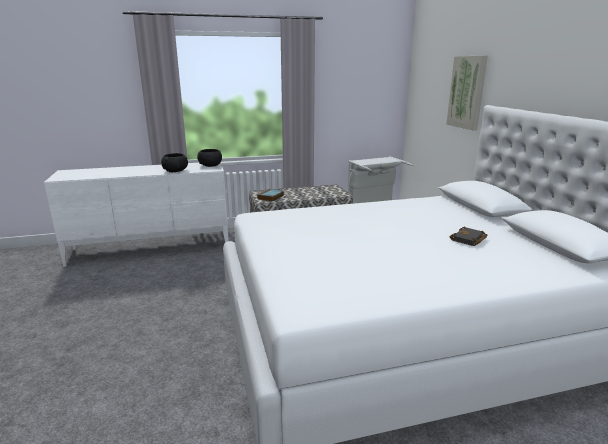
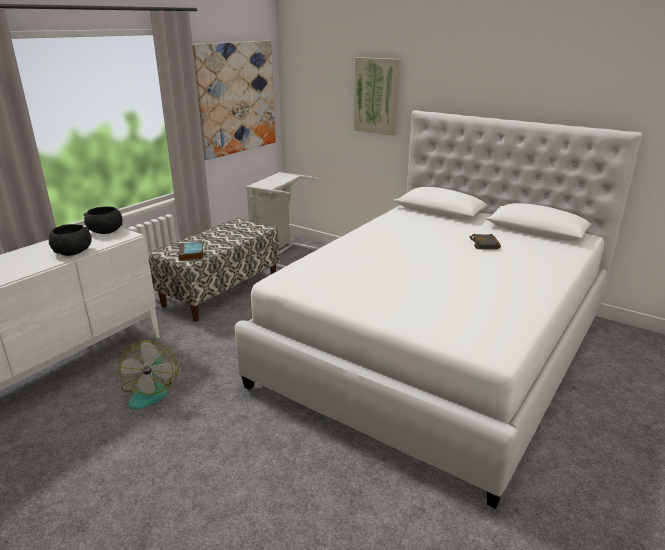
camera: 40 degrees left, 5 degrees up
none -> fan [119,341,178,409]
none -> picture [192,41,276,160]

